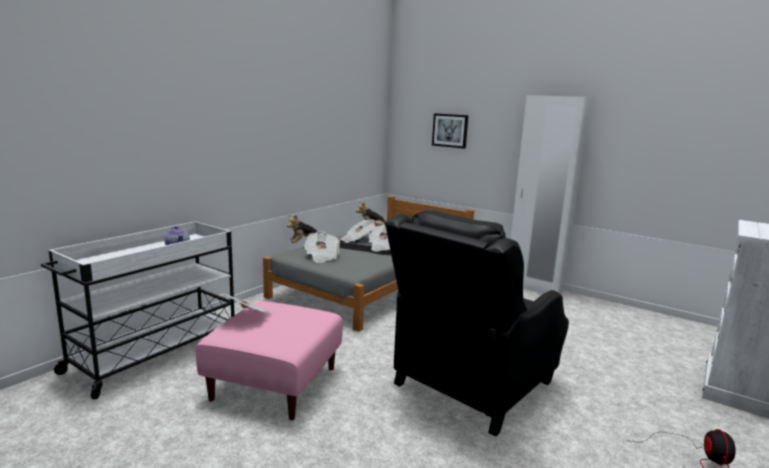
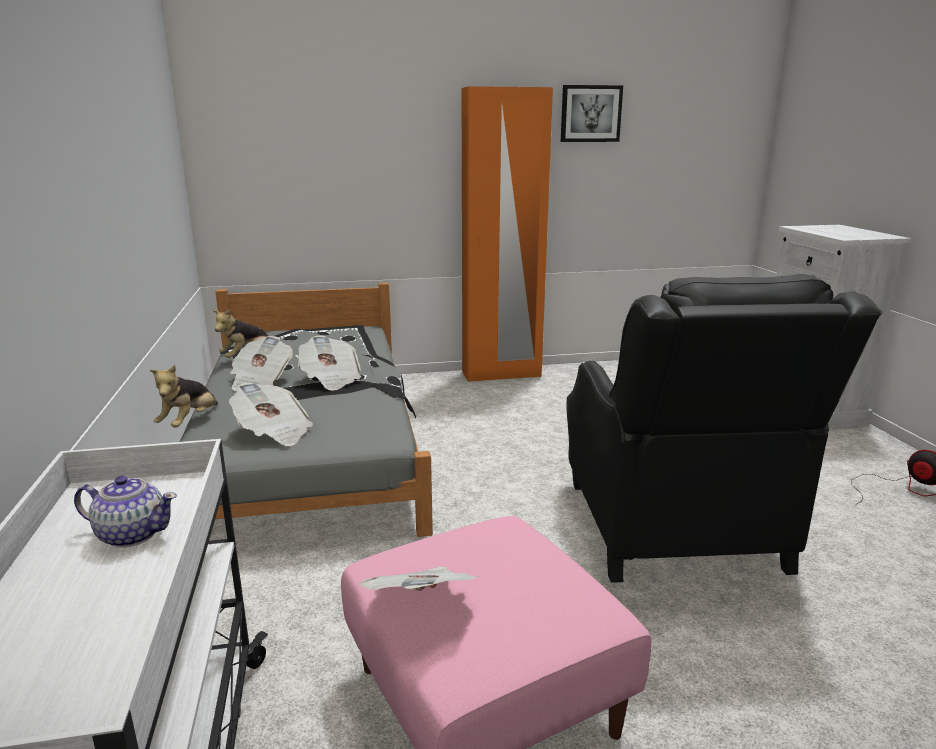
camera: 45 degrees left, 5 degrees up
picture [432,113,468,149] -> picture moved to [561,85,623,142]
white wardrobe [511,95,591,294] -> orange wardrobe [462,86,553,382]

